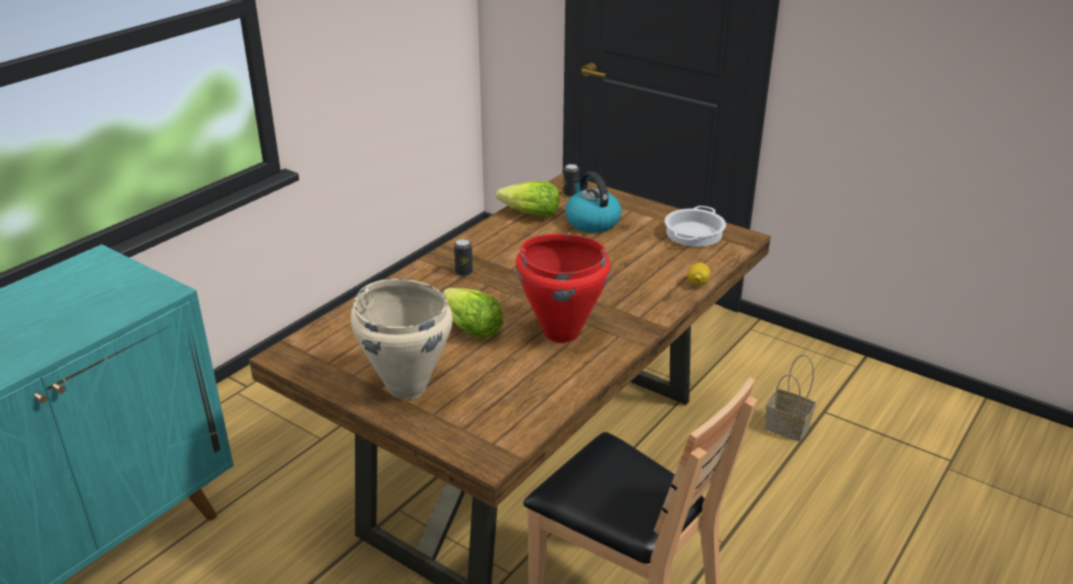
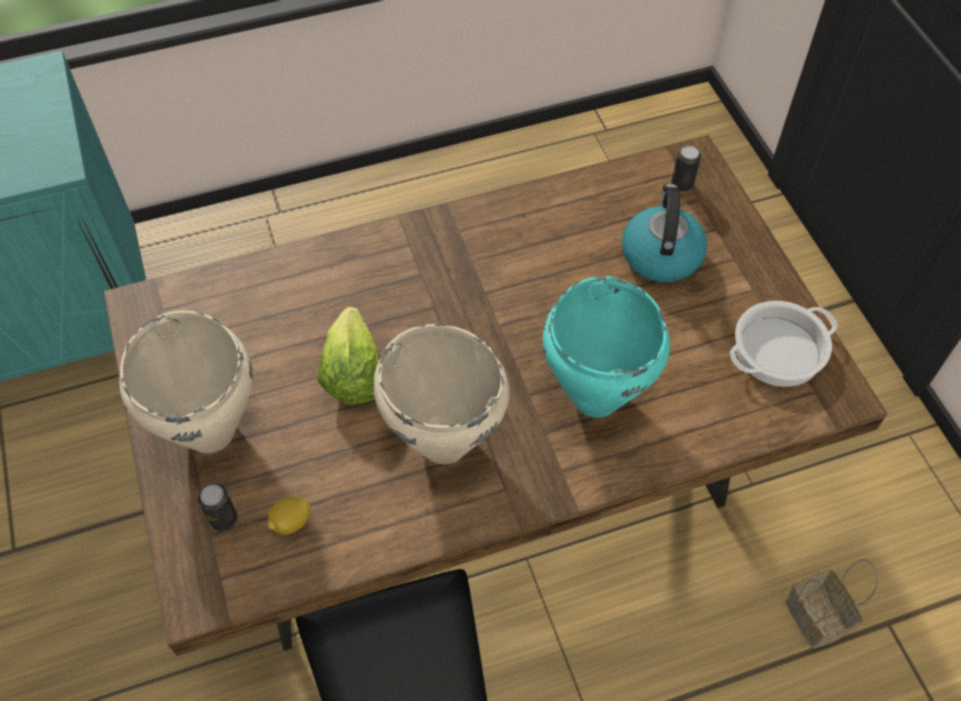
camera: 35 degrees right, 25 degrees up
can [454,239,473,276] -> can moved to [198,484,237,531]
lettuce [496,181,560,217] -> none
red cooking pot [516,234,611,343] -> beige cooking pot [374,324,510,464]
lemon [687,263,710,286] -> lemon moved to [267,496,311,535]
none -> turquoise cooking pot [543,276,670,418]

